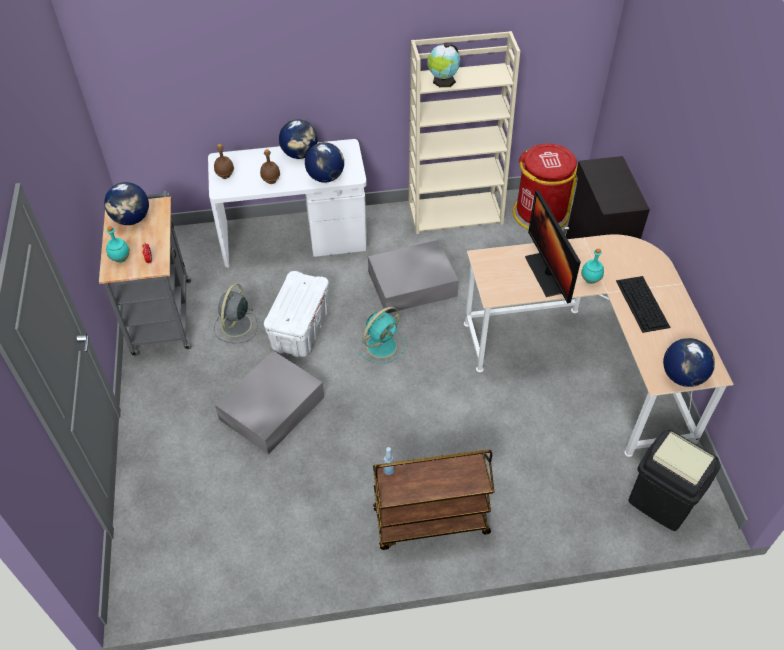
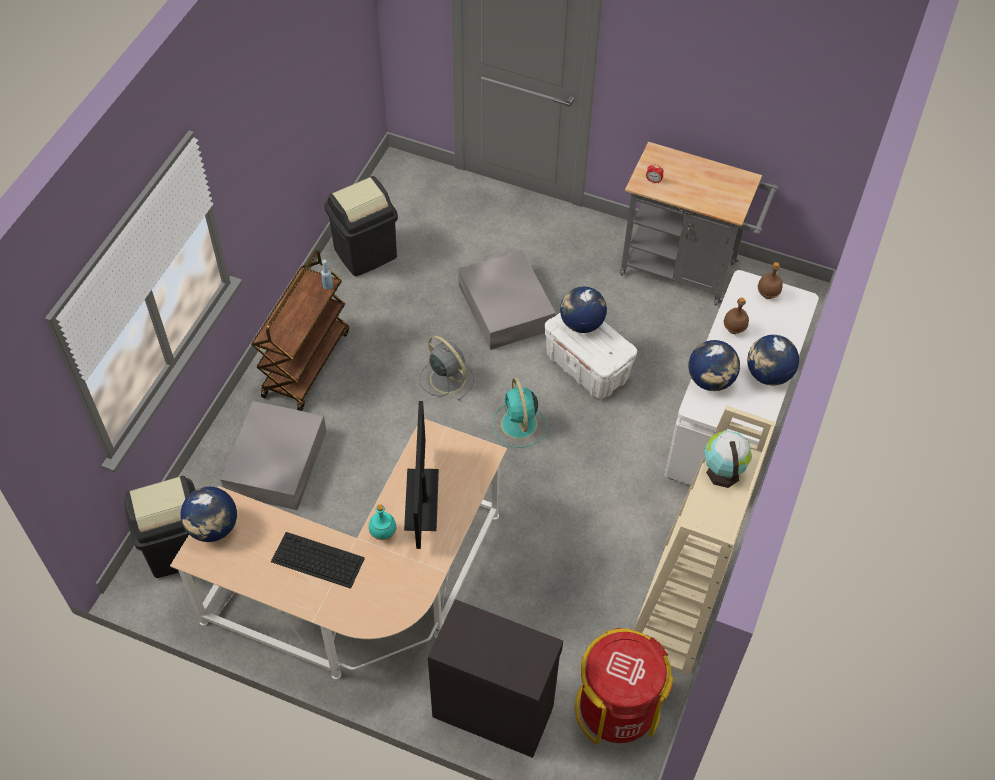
camera: 120 degrees right, 5 degrees up
globe [104,182,149,225] -> globe moved to [560,286,607,333]
turquoise bottle [106,226,130,263] -> none
grey fan [214,283,257,343] -> grey fan moved to [419,336,474,401]
grey storage box [368,240,459,313] -> grey storage box moved to [221,401,327,510]
monitor [525,190,581,304] -> monitor turned 105 degrees counterclockwise [404,401,439,549]
none -> black trash can [324,176,398,276]

